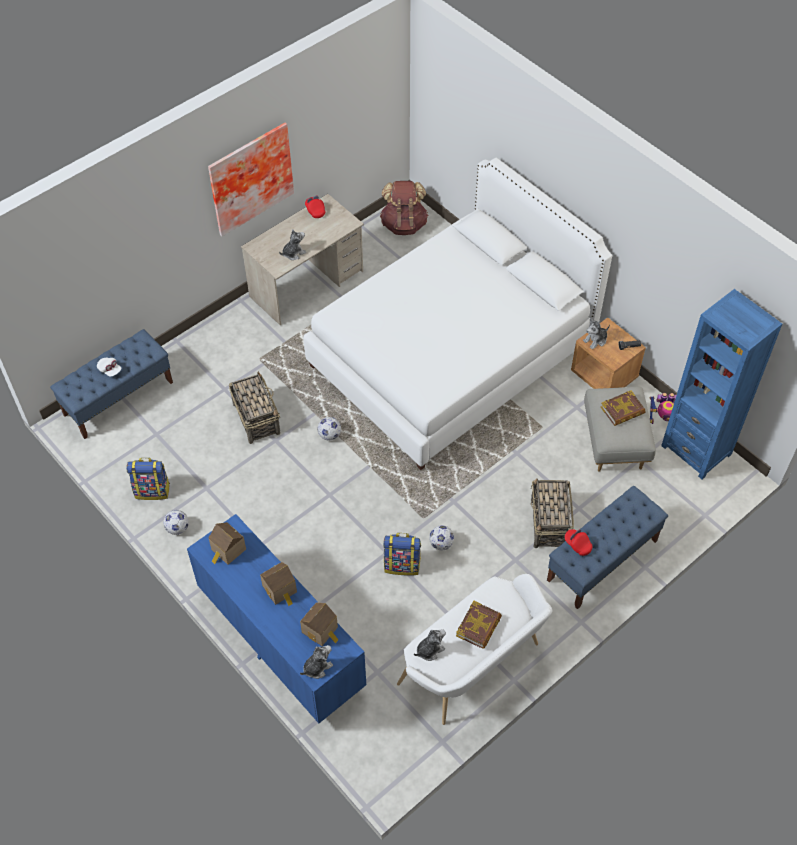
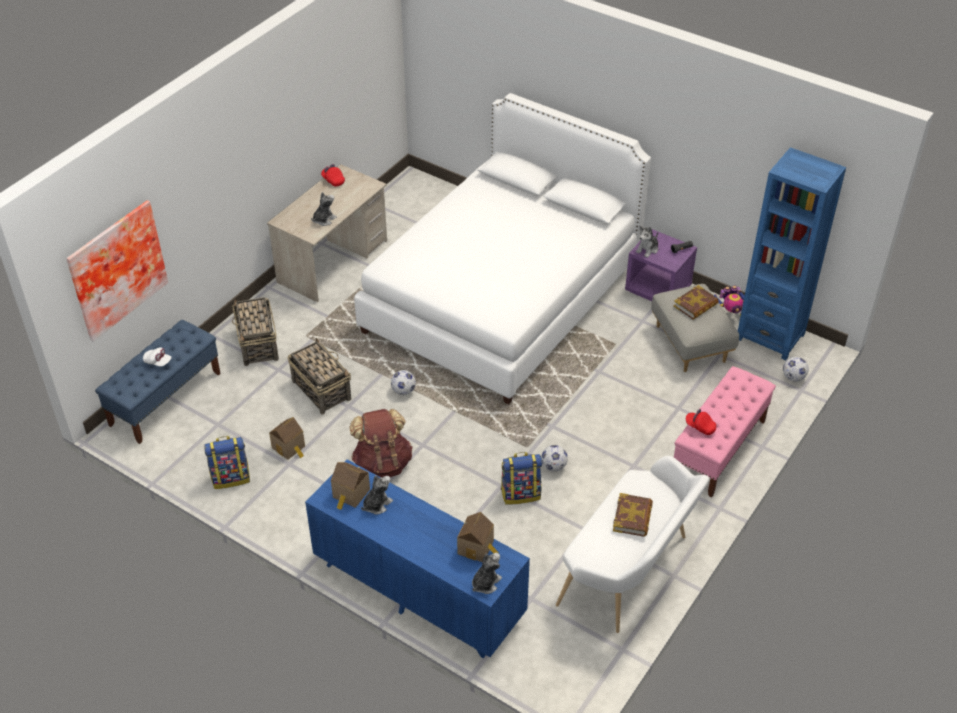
camera: 15 degrees left, 10 degrees down
football [164,510,189,535] -> football moved to [783,357,809,381]
picture [208,123,294,236] -> picture moved to [66,200,168,341]
toy house [260,562,297,606] -> toy house moved to [269,417,305,460]
brown backpack [380,181,428,235] -> brown backpack moved to [350,409,412,477]
plush toy [414,629,446,661] -> plush toy moved to [361,475,393,515]
basket [531,479,574,548] -> basket moved to [232,297,279,366]
blue bench [547,486,668,609] -> pink bench [674,366,776,497]
brown nightstand [571,318,646,389] -> purple nightstand [625,229,697,301]

